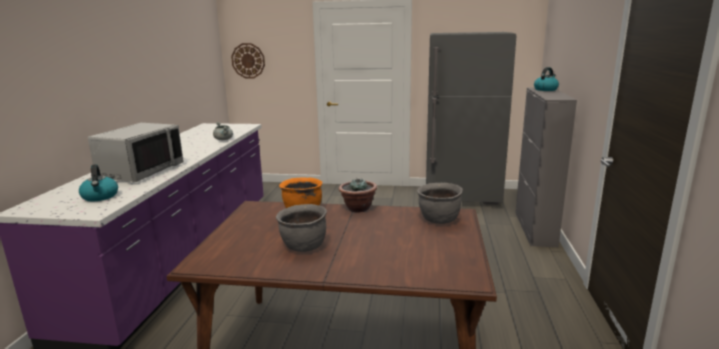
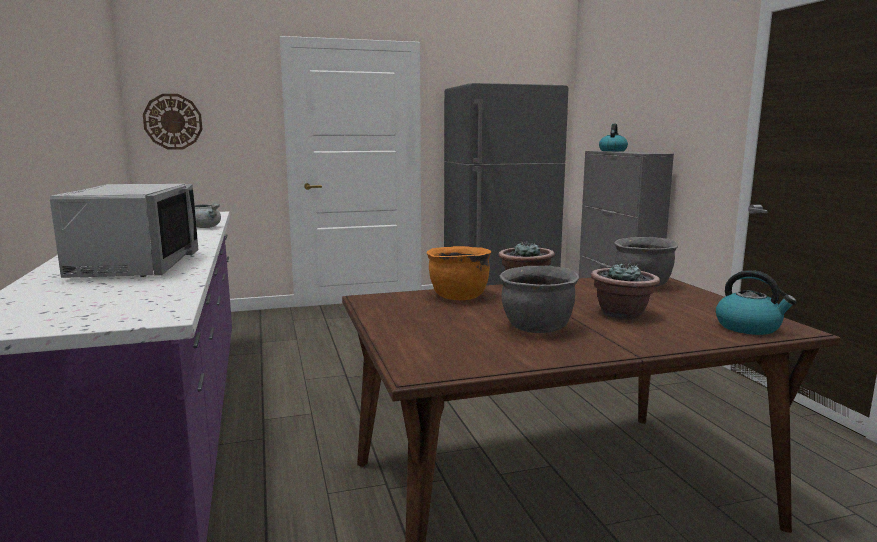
camera: 25 degrees left, 5 degrees down
kettle [79,164,118,201] -> kettle moved to [716,270,797,335]
none -> potted plant [591,262,660,320]

